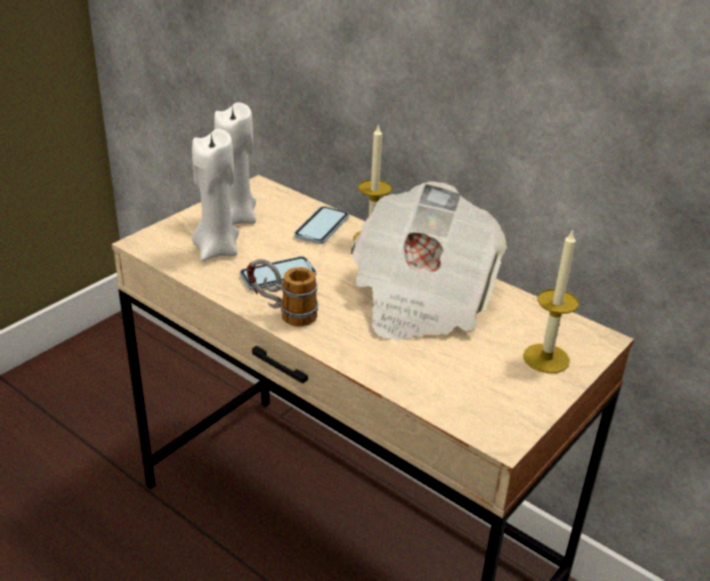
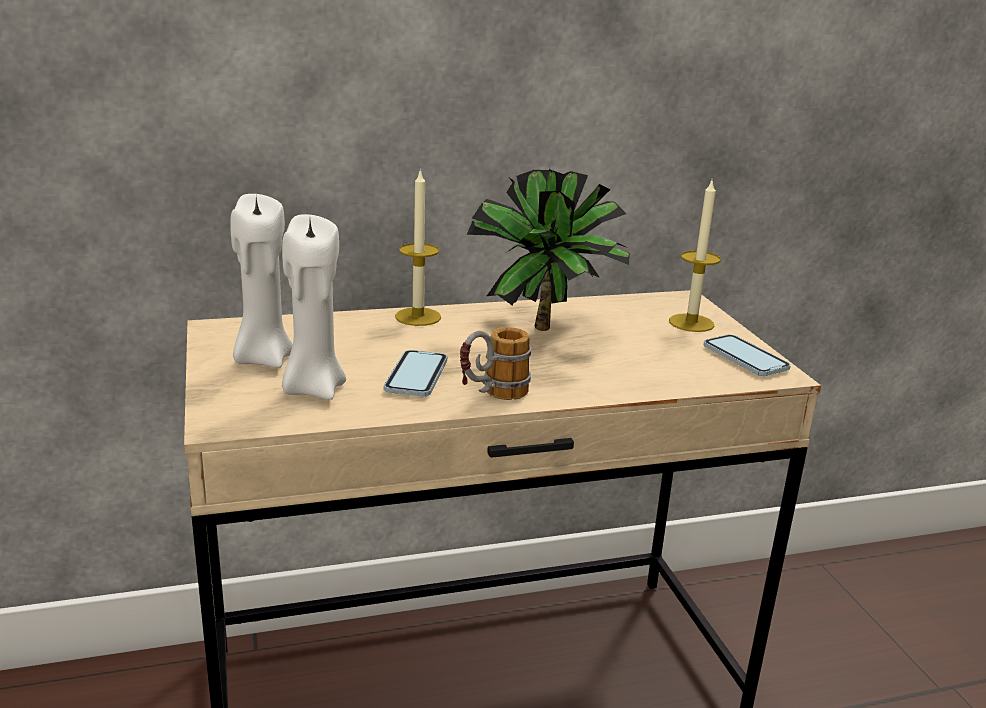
camera: 55 degrees left, 10 degrees down
phone [294,206,349,244] -> phone moved to [704,335,791,376]
newspaper [351,182,507,340] -> potted plant [467,167,630,331]

